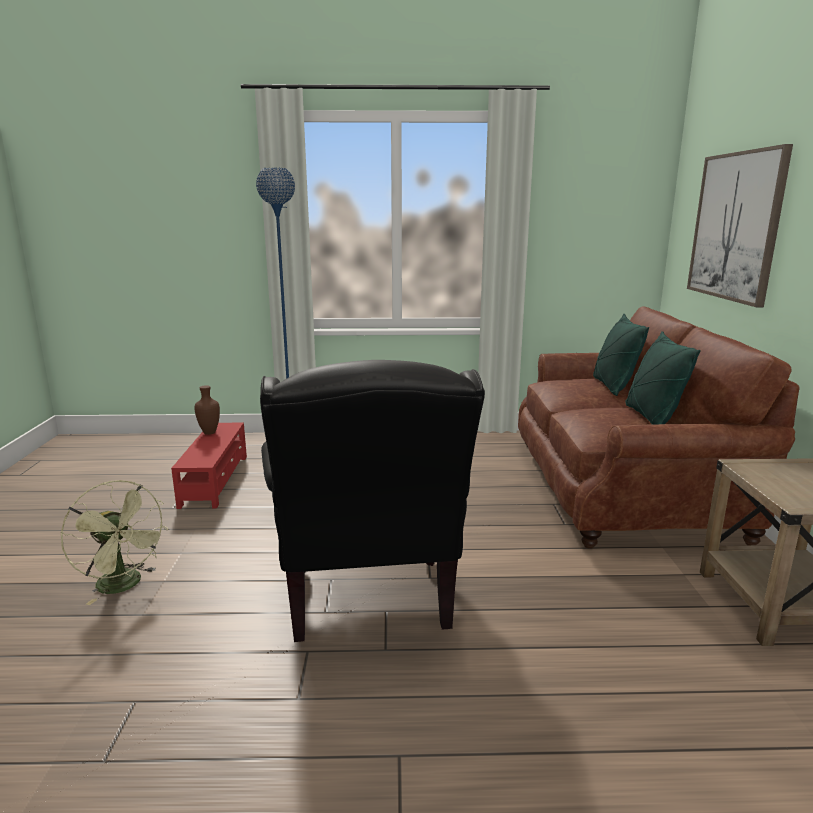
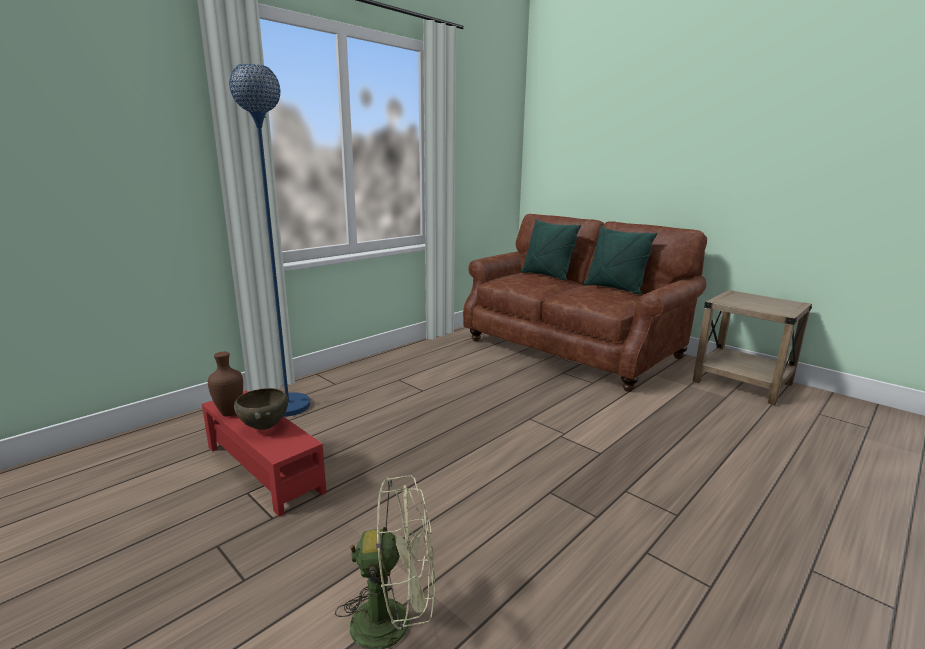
camera: 45 degrees left, 0 degrees up
black armchair [260,360,485,642] -> none
picture [687,144,793,307] -> none
none -> brown bowl [234,388,288,430]

